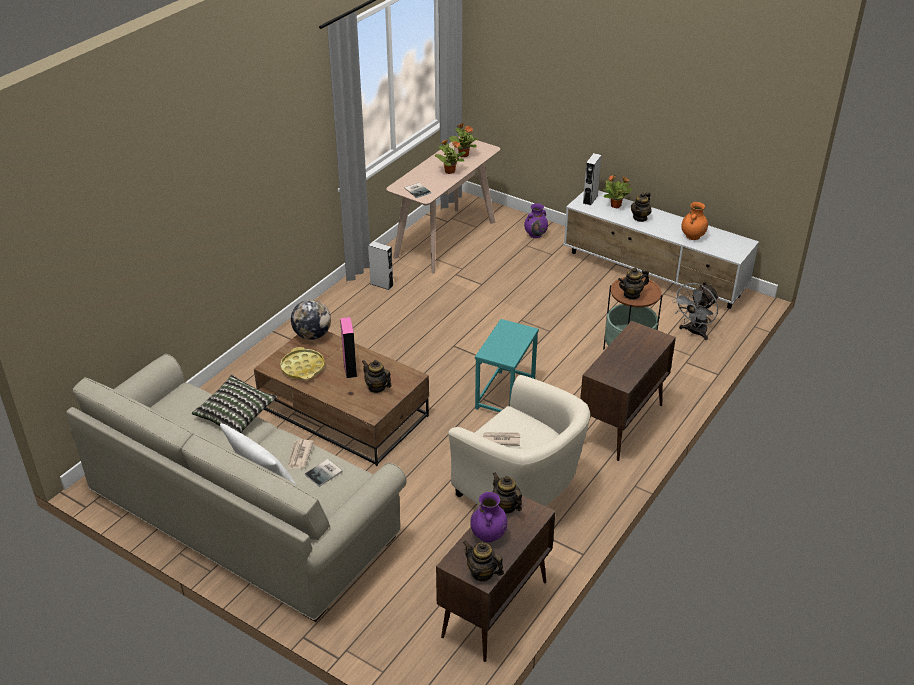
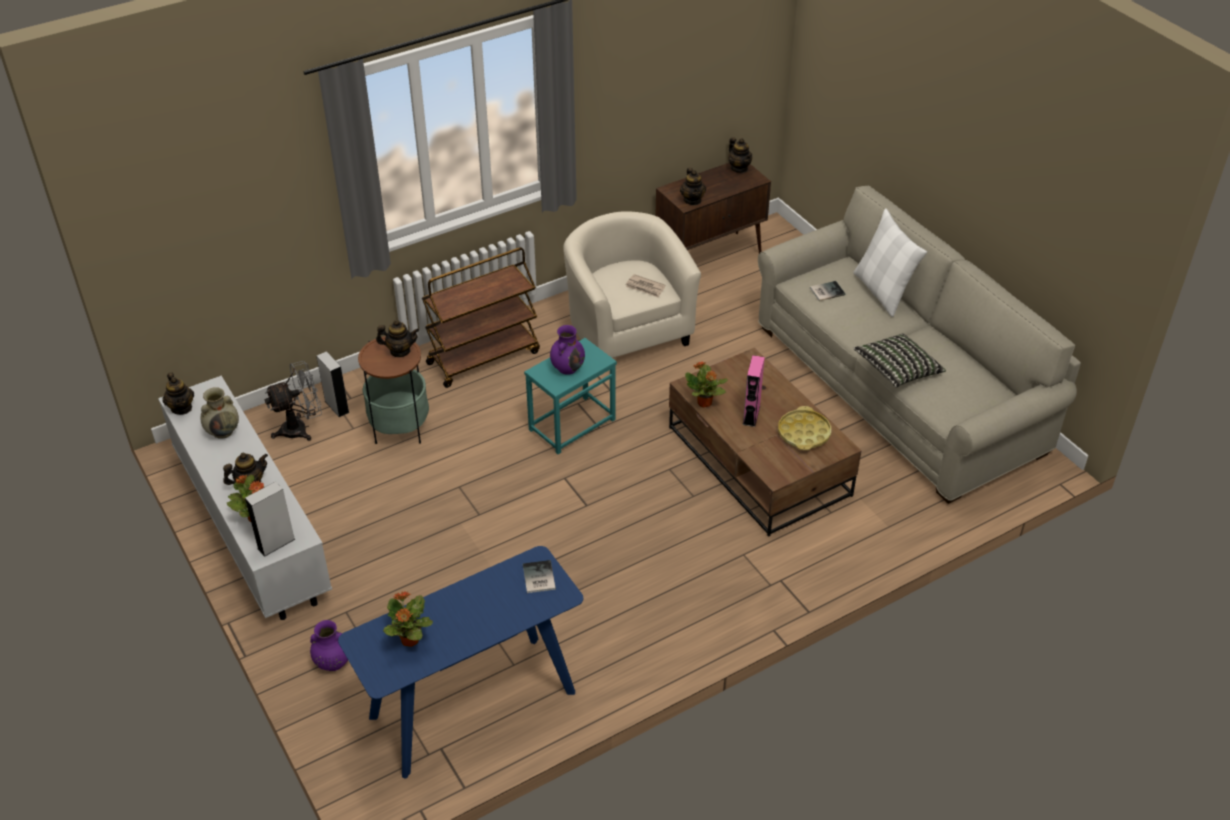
camera: 155 degrees left, 5 degrees up
newspaper [287,439,314,469] -> none
globe [291,300,331,340] -> none
teapot [362,360,392,393] -> teapot moved to [163,372,194,415]
grey speaker [368,241,394,290] -> grey speaker moved to [317,351,350,417]
beige console table [386,136,500,273] -> blue console table [338,546,583,779]
potted plant [434,139,466,174] -> potted plant moved to [685,361,728,407]
purple vase [470,492,508,542] -> purple vase moved to [550,325,585,375]
brown cabinet [580,321,676,461] -> brown cart [422,247,540,388]
orange vase [681,202,708,240] -> beige vase [200,387,239,439]

